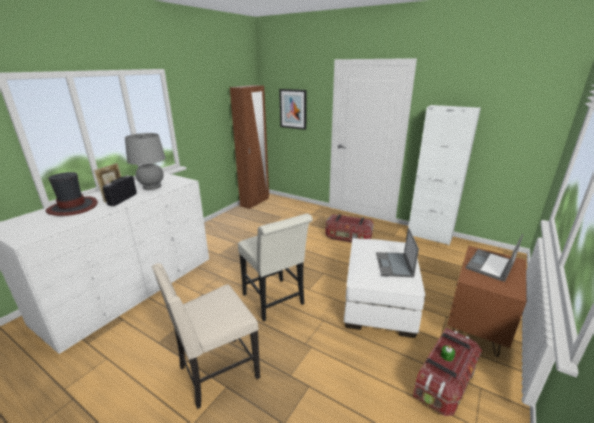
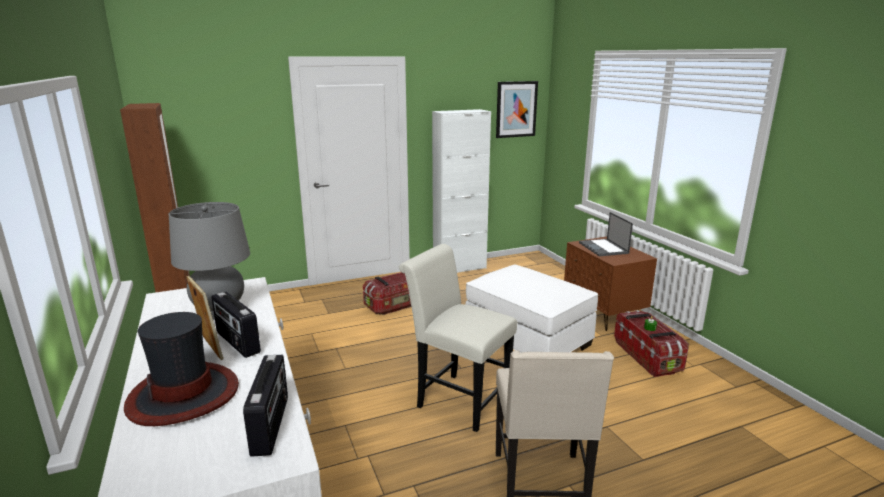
camera: 55 degrees left, 5 degrees down
white chair [238,214,313,322] -> white chair turned 150 degrees counterclockwise [399,244,517,432]
picture [279,89,307,130] -> picture moved to [496,81,538,138]
laptop [376,228,419,277] -> none
none -> radio [243,355,288,457]

